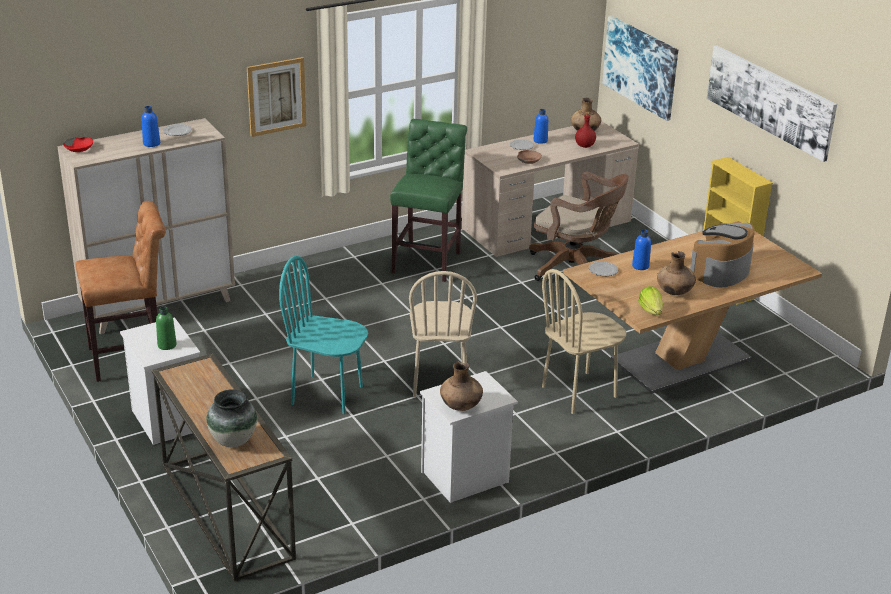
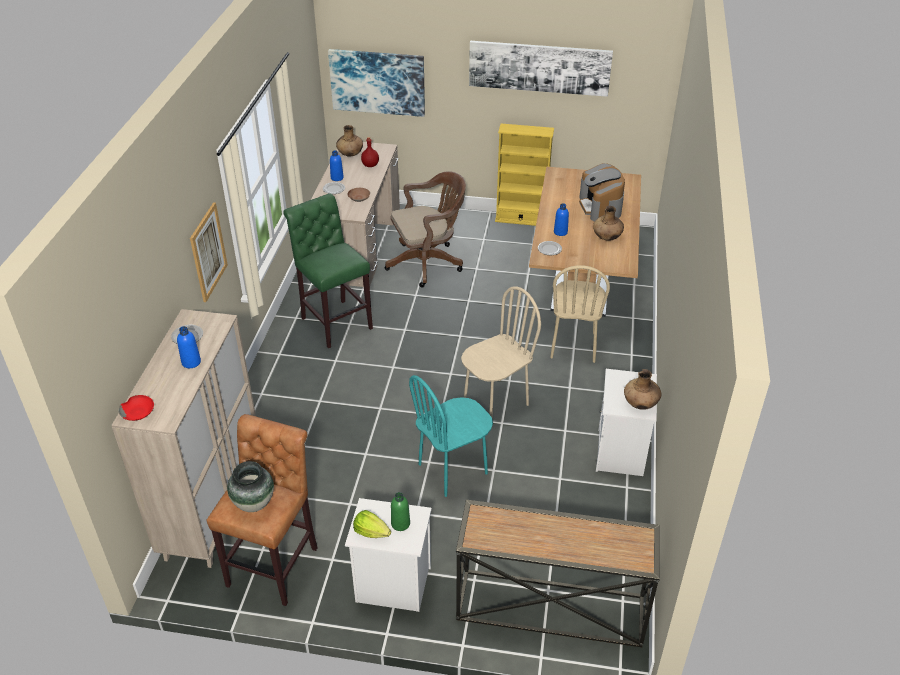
camera: 50 degrees left, 10 degrees up
vase [206,389,257,447] -> vase moved to [227,461,274,512]
beige chair [409,271,477,397] -> beige chair turned 75 degrees counterclockwise [461,286,541,417]
lettuce [638,286,663,315] -> lettuce moved to [353,510,391,538]

